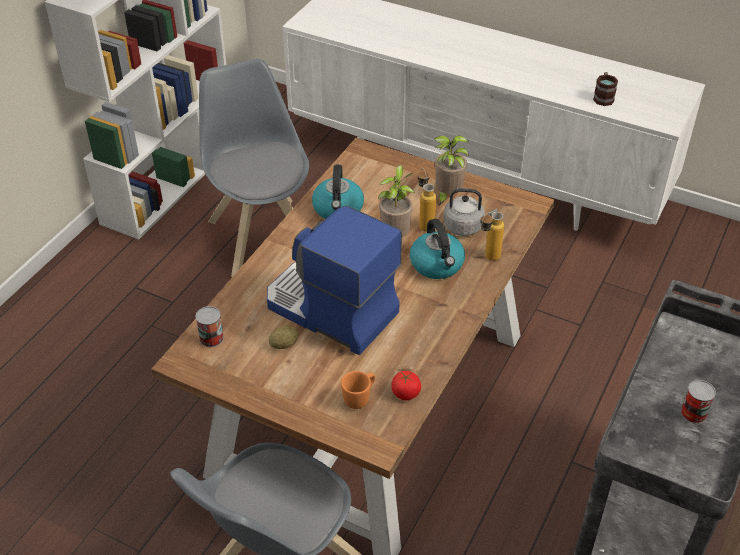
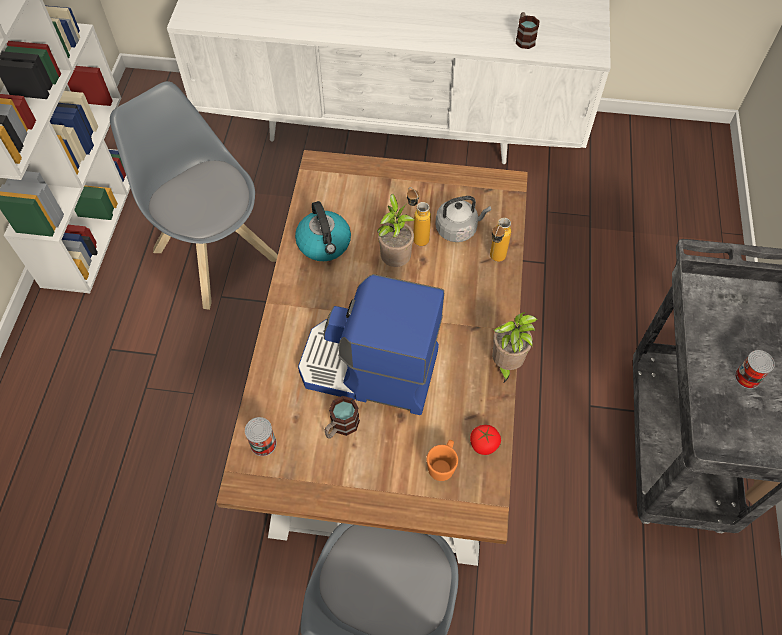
camera: 20 degrees left, 15 degrees up
potato [269,325,298,349] -> mug [324,396,360,439]
kettle [410,219,465,279] -> none
potted plant [434,135,469,205] -> potted plant moved to [492,312,538,384]

